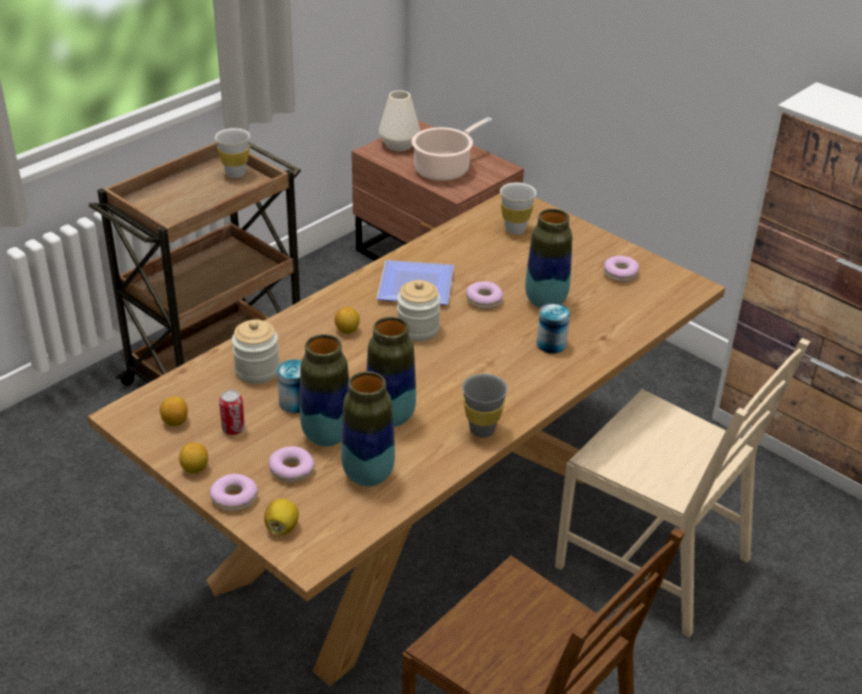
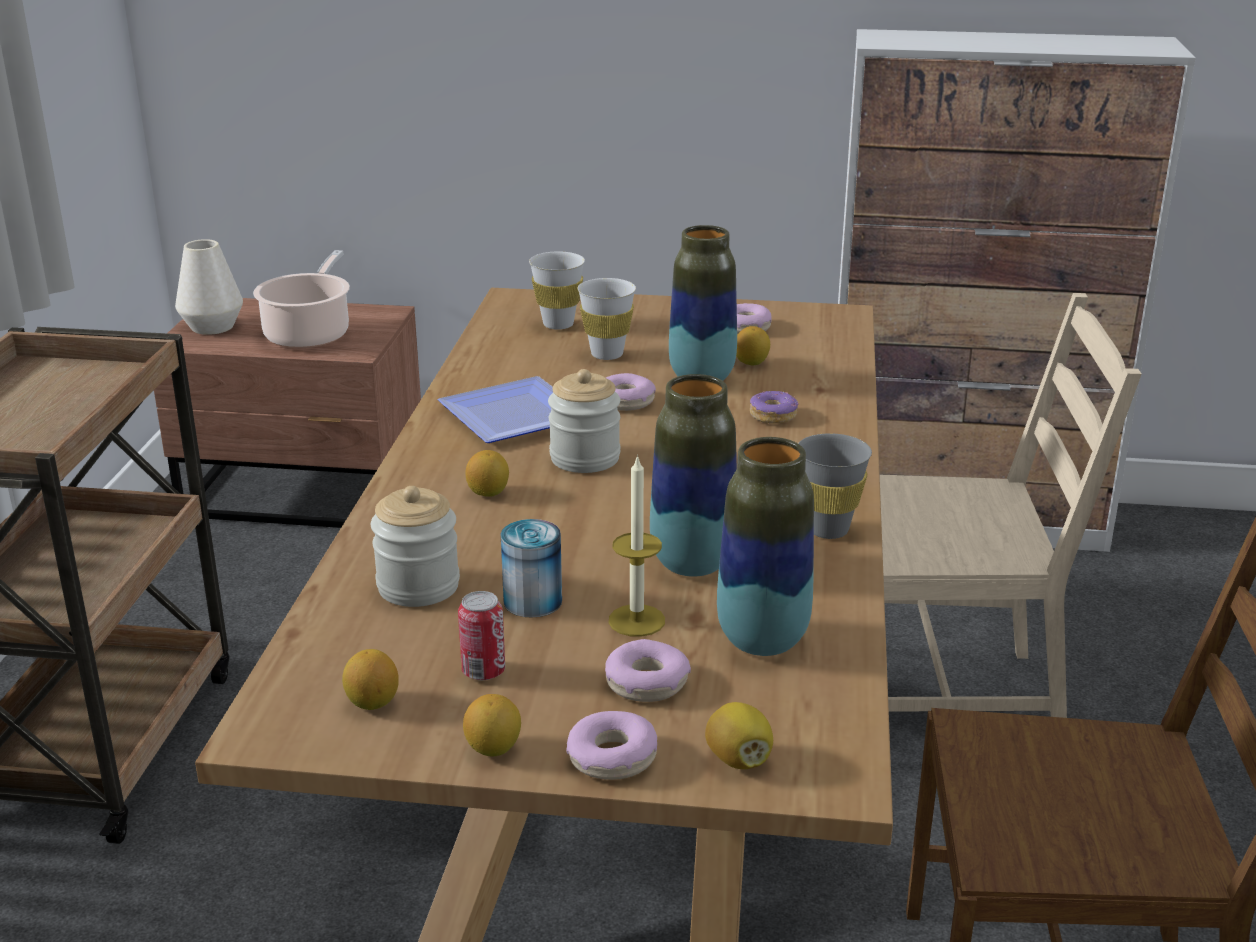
camera: 35 degrees left, 10 degrees down
white cup [215,128,250,178] -> white cup moved to [578,278,636,360]
vase [300,334,349,446] -> candle [609,454,665,637]
can [537,303,570,354] -> donut [750,391,799,424]
none -> lemon [736,326,770,365]

